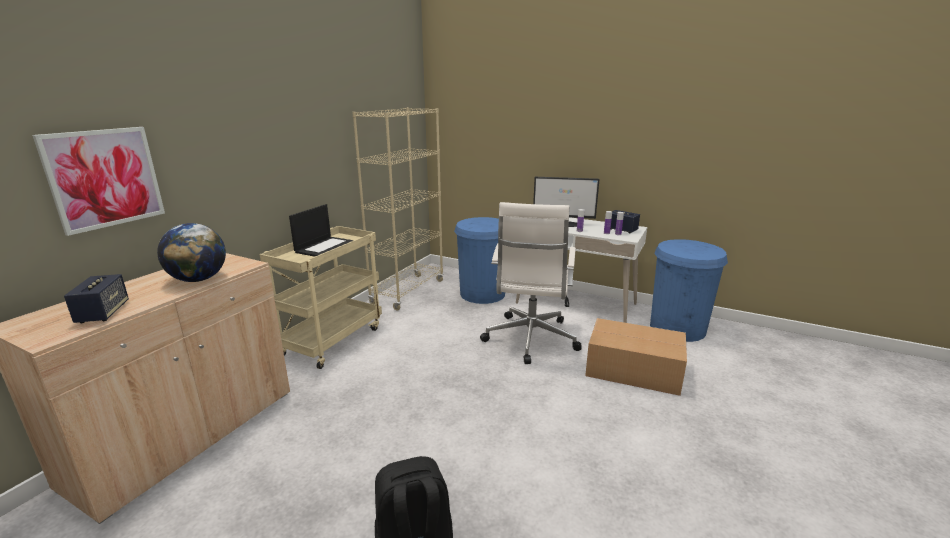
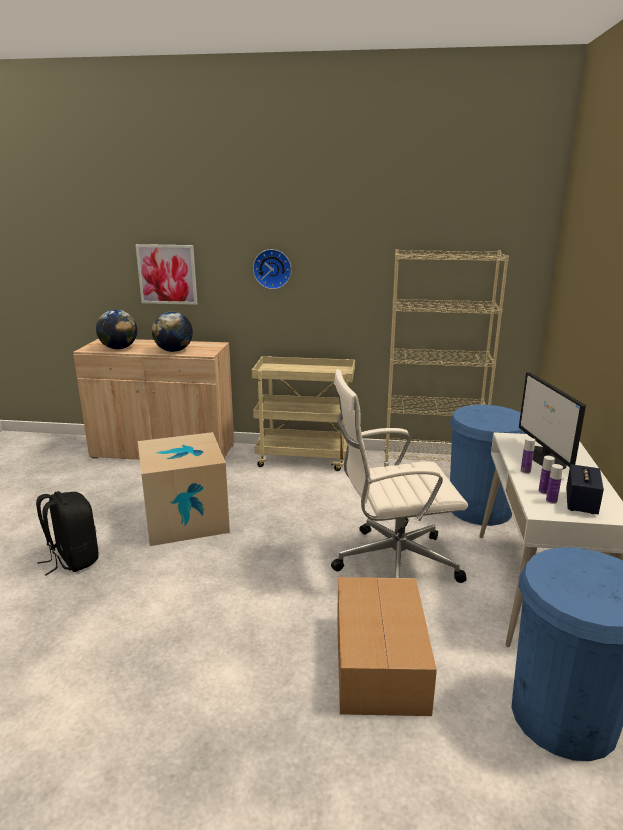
camera: 70 degrees right, 0 degrees up
speaker [64,274,129,323] -> globe [96,310,137,349]
laptop [289,204,354,257] -> none
none -> cardboard box [138,432,230,546]
none -> wall clock [253,249,292,289]

